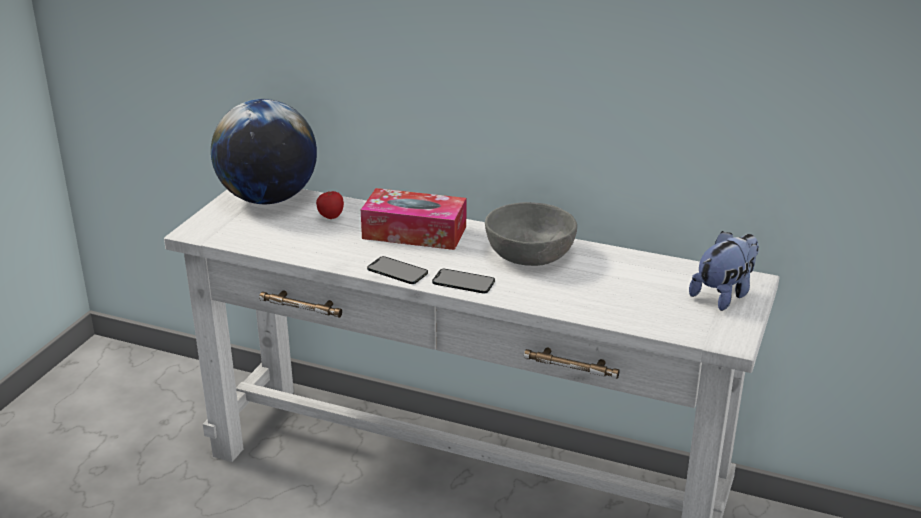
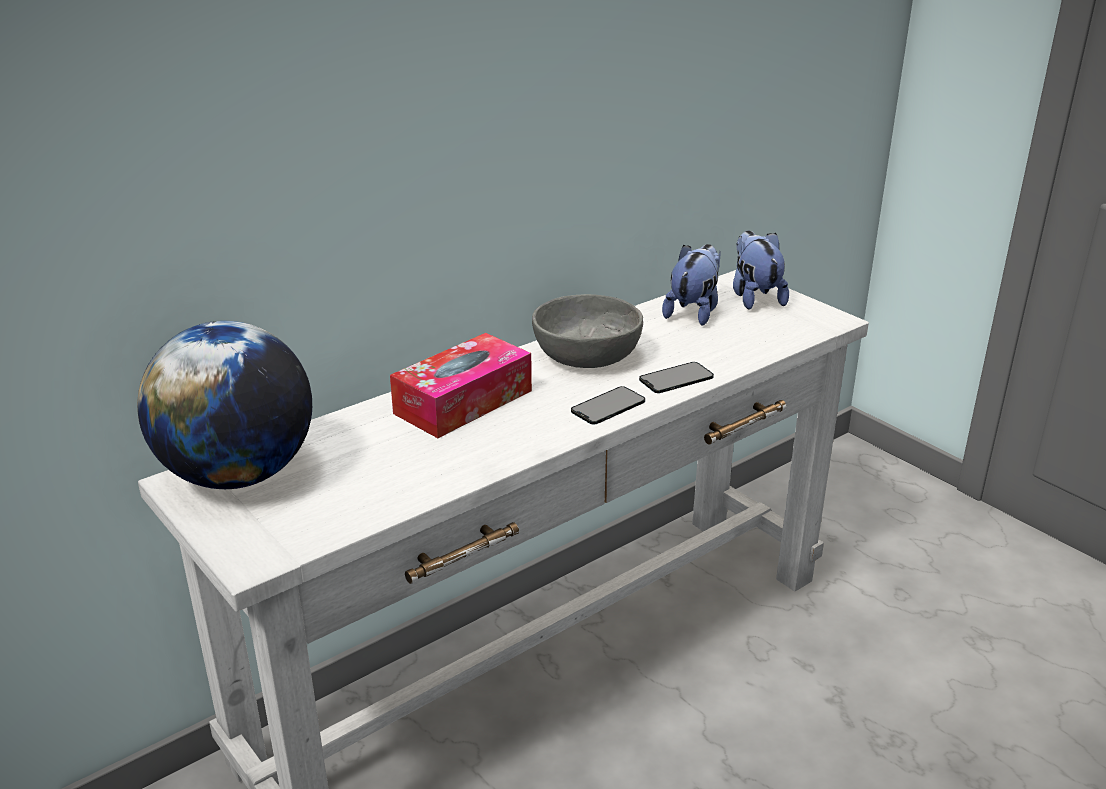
camera: 60 degrees left, 0 degrees up
apple [316,191,344,219] -> none
phone [367,256,428,284] -> phone moved to [639,362,714,393]
none -> plush toy [662,244,721,326]

